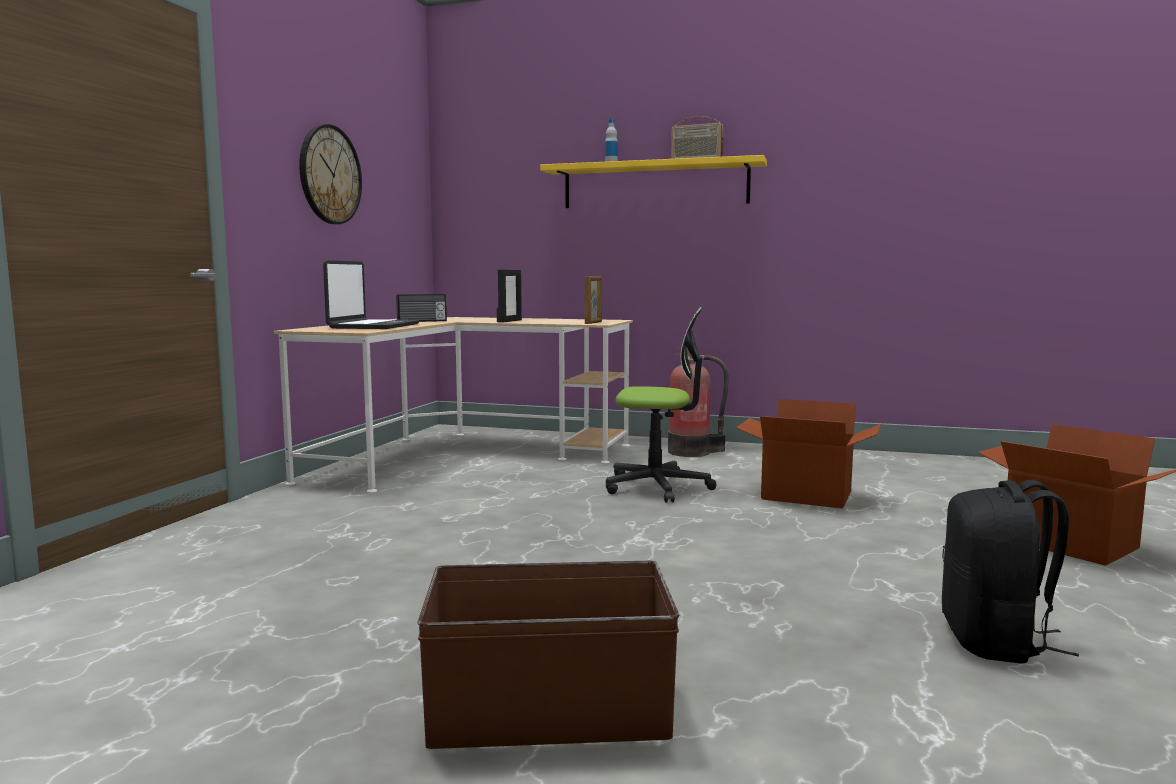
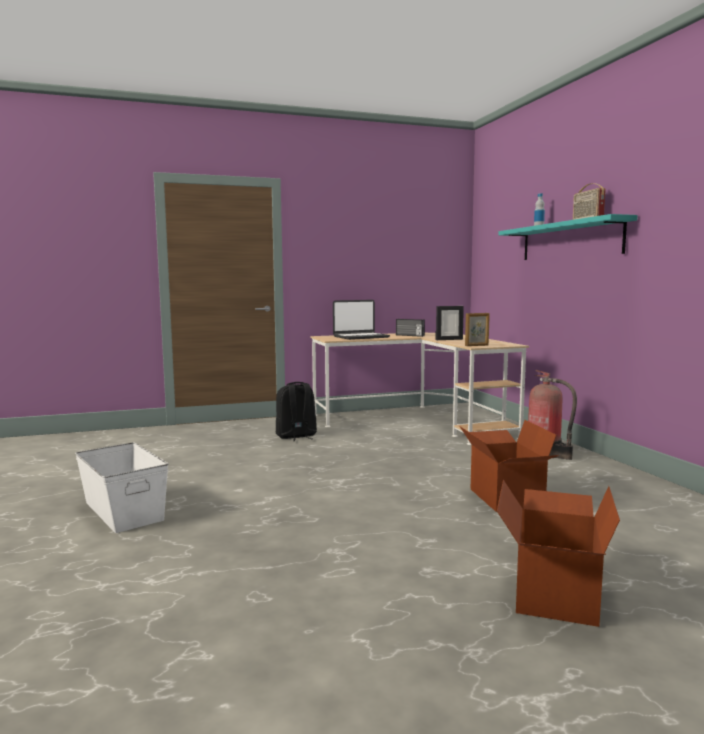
camera: 55 degrees right, 0 degrees up
wall clock [299,124,362,224] -> none
brown storage box [417,561,679,749] -> white storage box [75,442,169,533]
yellow shelf [540,155,767,208] -> turquoise shelf [499,214,638,260]
office chair [606,307,716,503] -> none
black backpack [942,480,1079,664] -> black backpack moved to [276,382,317,441]

